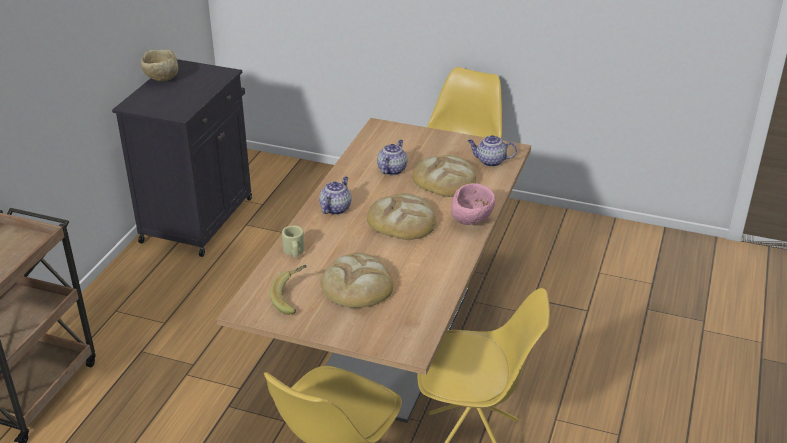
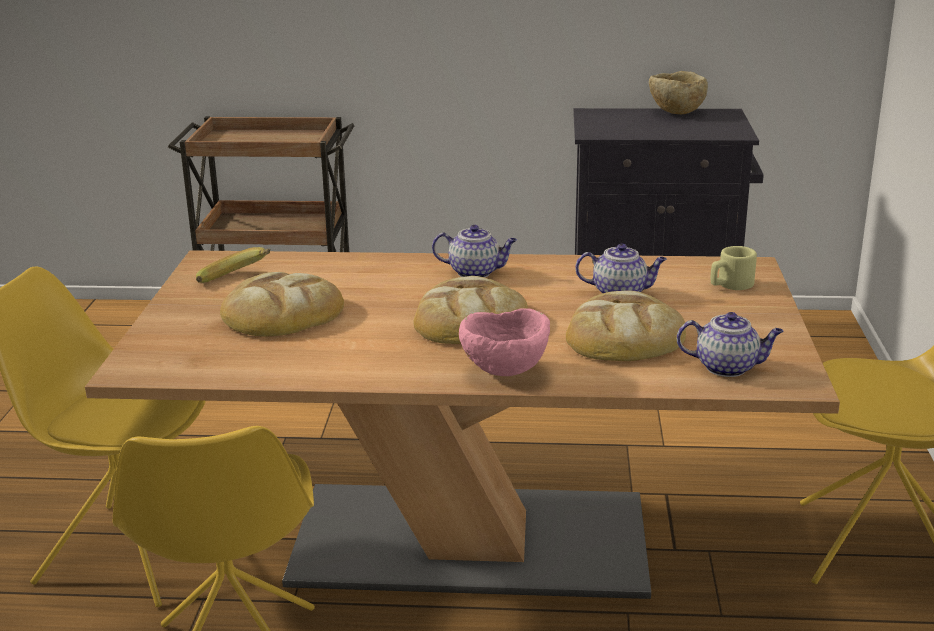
camera: 75 degrees right, 10 degrees down
beige mug [282,225,305,258] -> beige mug moved to [711,246,757,290]
teapot [468,135,517,167] -> teapot turned 105 degrees clockwise [677,312,784,377]

